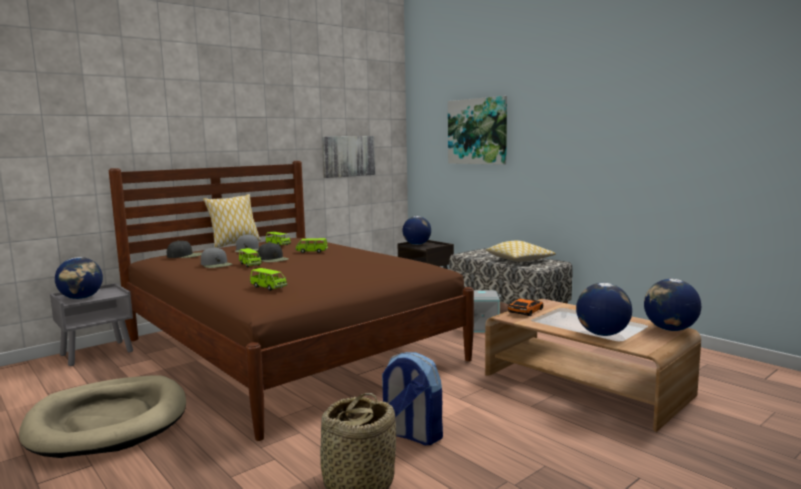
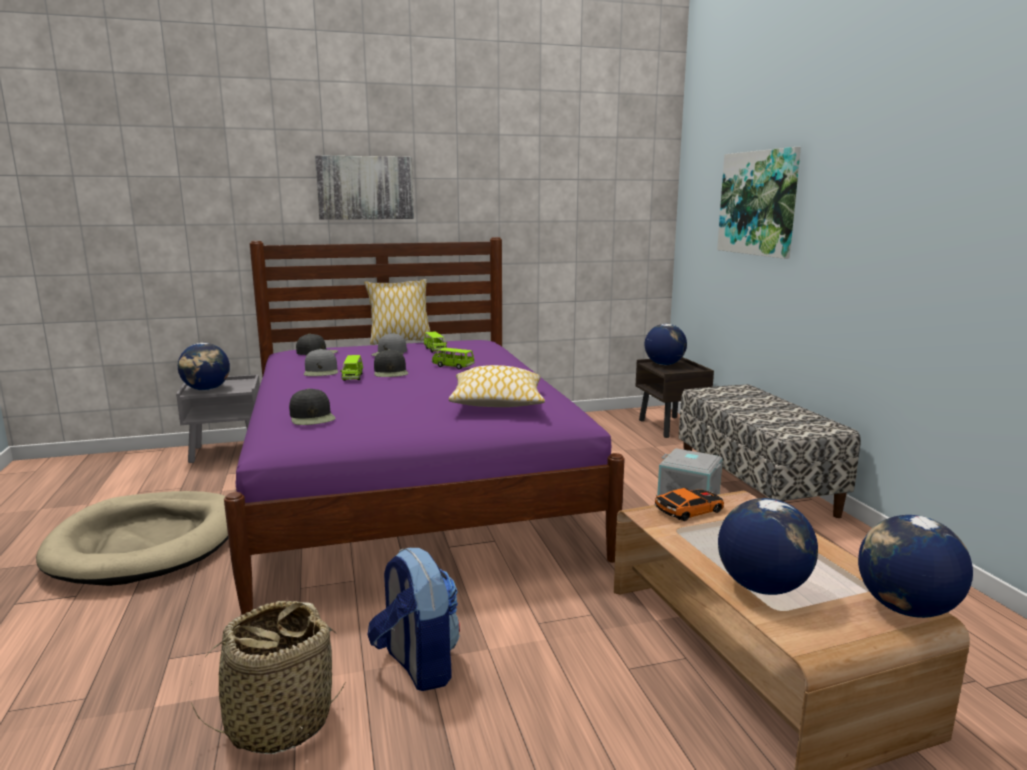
camera: 25 degrees right, 5 degrees up
brown bed [109,161,474,441] -> purple bed [224,237,625,615]
green toy car [250,268,287,291] -> black cap [289,388,336,425]
picture [322,136,375,178] -> picture moved to [315,155,414,220]
pillow [486,241,556,262] -> pillow moved to [449,365,545,407]

